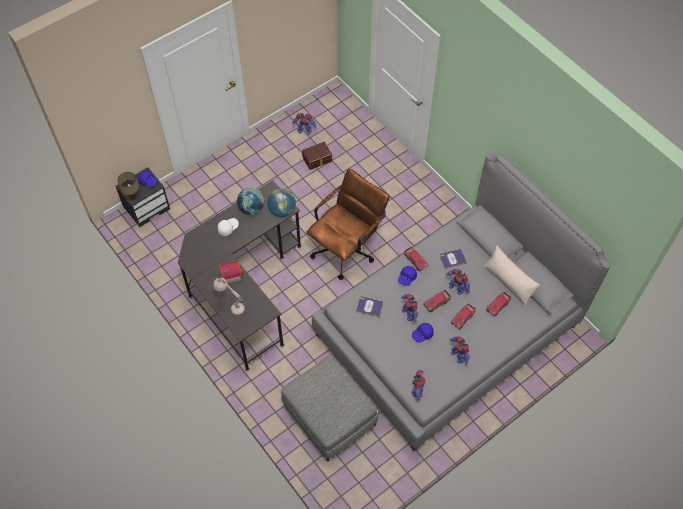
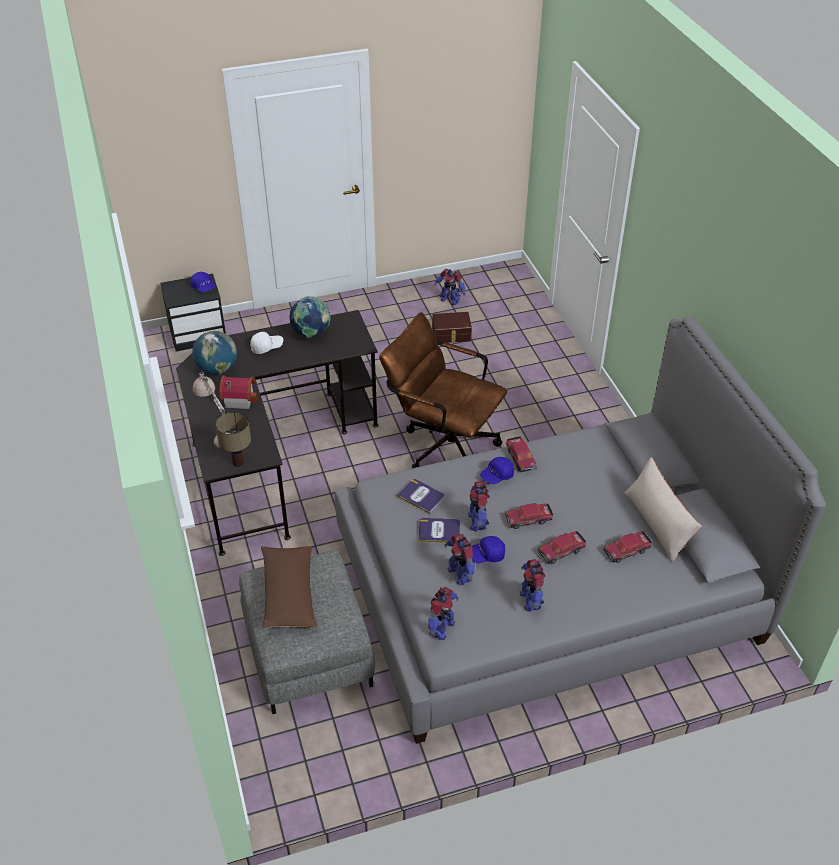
camera: 20 degrees right, 15 degrees down
table lamp [117,172,139,200] -> table lamp moved to [215,412,251,467]
globe [267,189,296,217] -> globe moved to [192,331,237,375]
brown office chair [306,168,390,280] -> brown office chair turned 120 degrees counterclockwise [379,312,508,468]
book [439,249,467,269] -> book moved to [418,518,460,543]
toy robot [445,269,470,295] -> toy robot moved to [444,533,475,585]
none -> brown pillow [261,546,317,629]

